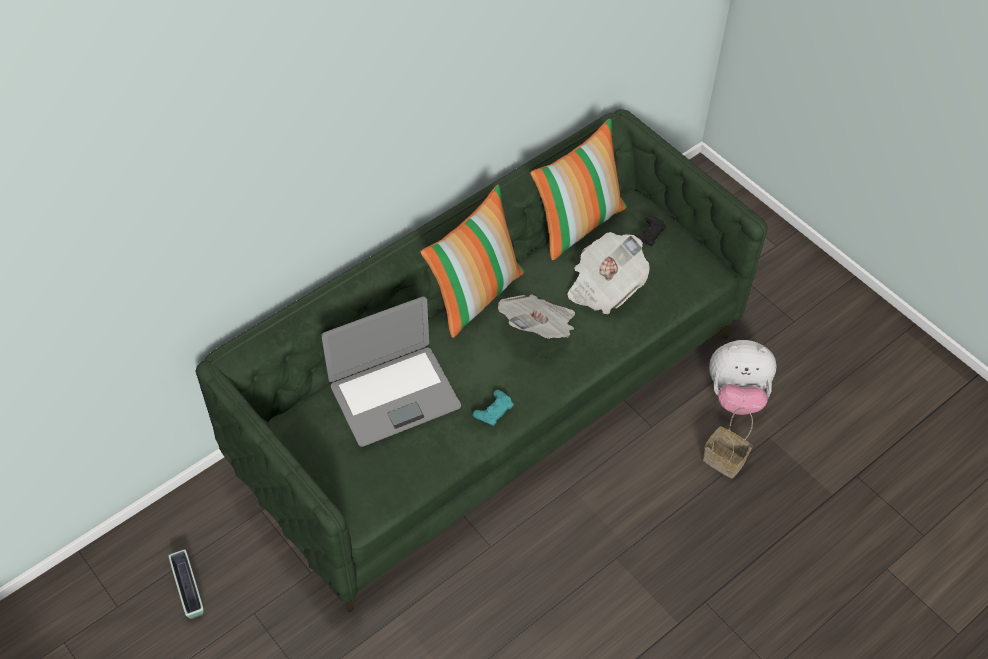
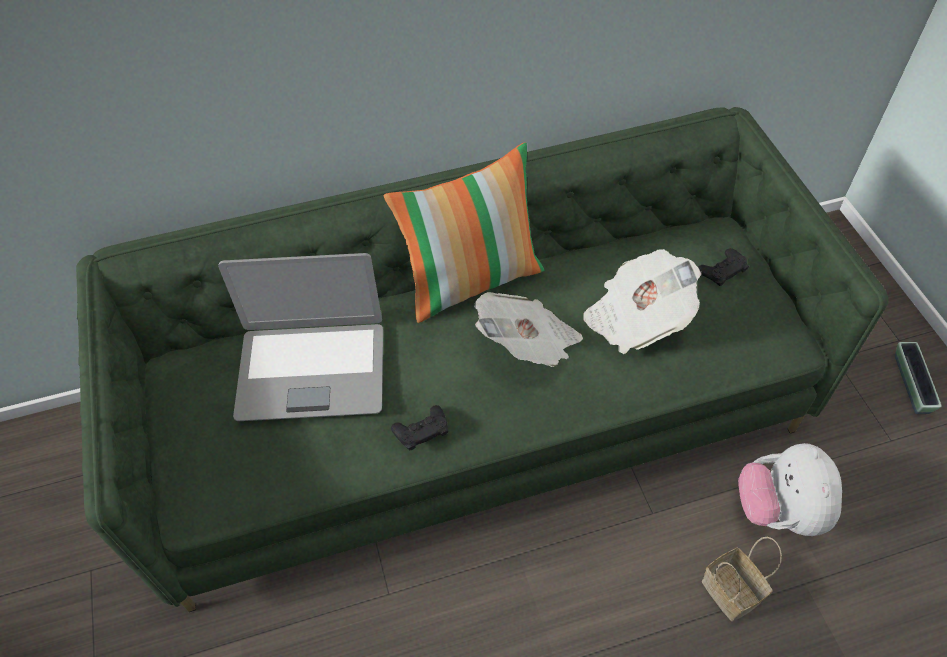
camera: 25 degrees right, 0 degrees up
planter [169,549,204,619] -> planter moved to [895,342,941,414]
turquoise game controller [473,390,514,426] -> black game controller [391,405,448,450]
pillow [530,118,627,260] -> none
plush toy [709,340,777,415] -> plush toy turned 60 degrees clockwise [738,443,842,536]

